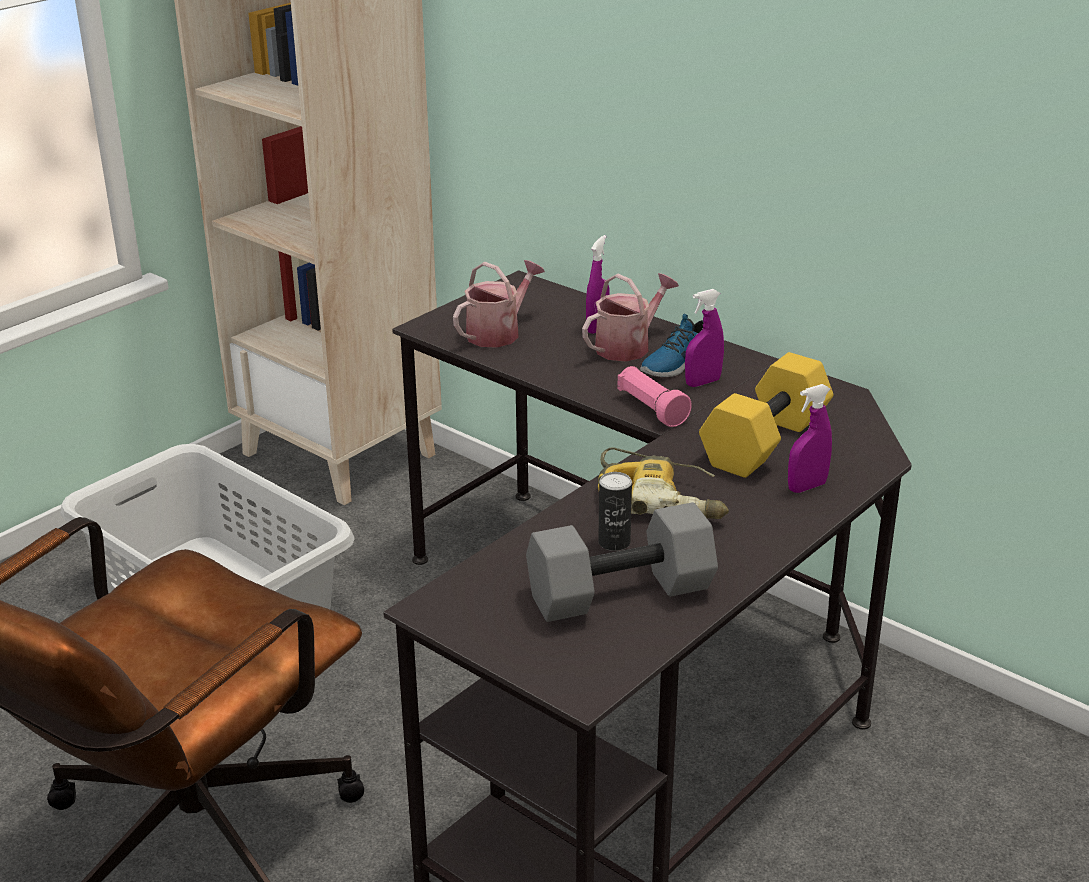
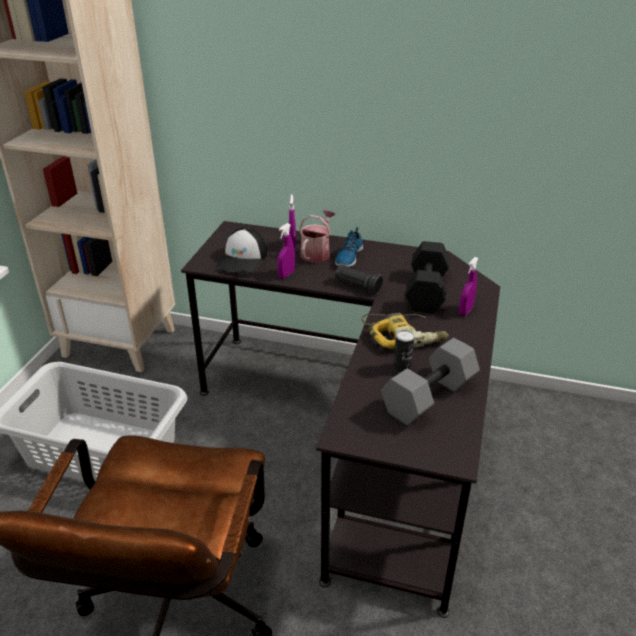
camera: 25 degrees left, 5 degrees up
watering can [453,260,545,348] -> cap [216,228,267,274]
pink flashlight [617,366,692,427] -> black flashlight [335,265,383,294]
purple spray bottle [685,289,724,387] -> purple spray bottle moved to [277,223,295,278]
yellow dumbbell [699,352,833,478] -> black dumbbell [405,241,450,314]

